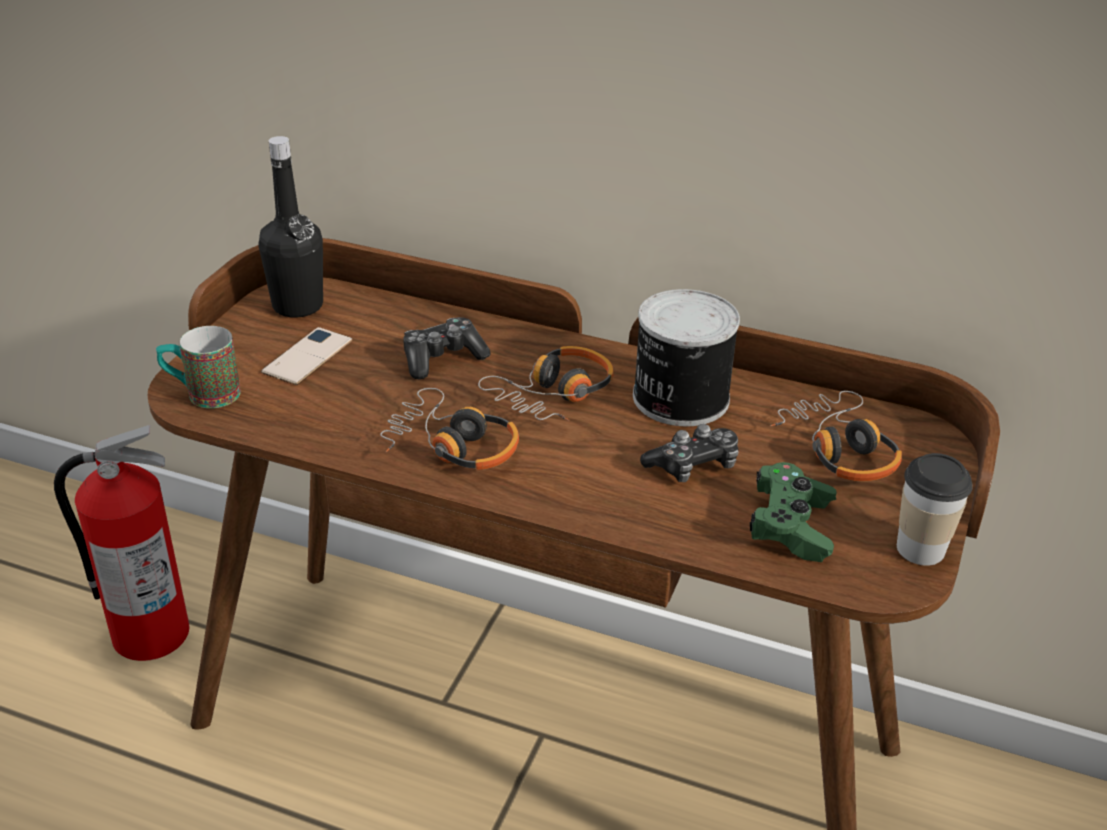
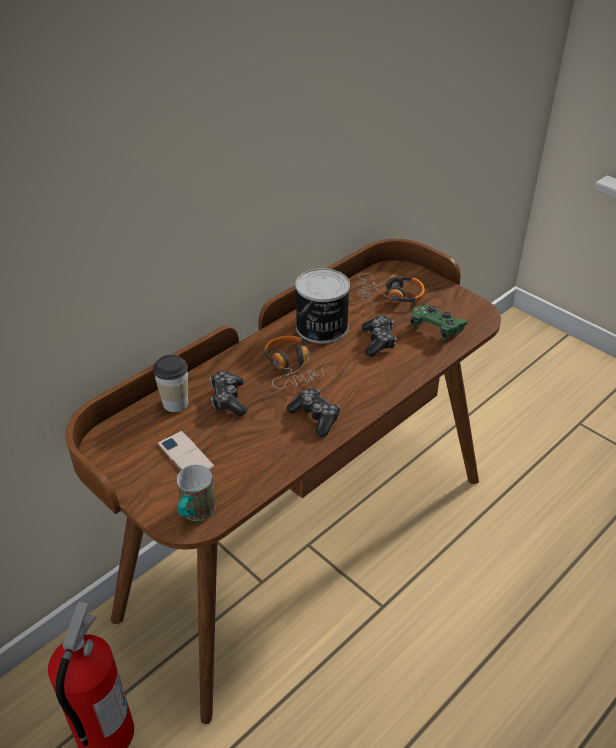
camera: 65 degrees left, 5 degrees up
black bottle [258,136,323,318] -> none
headphones [380,388,519,470] -> game controller [286,388,340,437]
cup [897,453,973,566] -> cup moved to [153,355,188,412]

